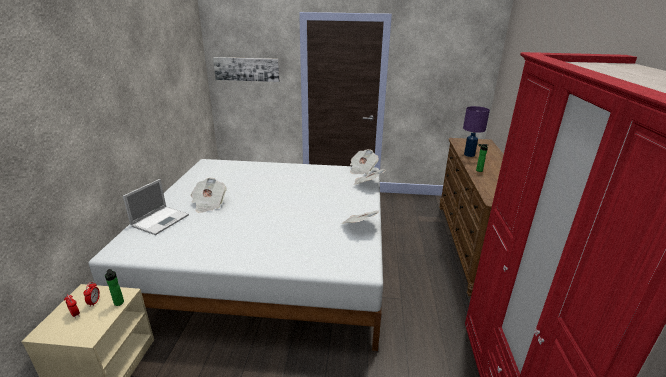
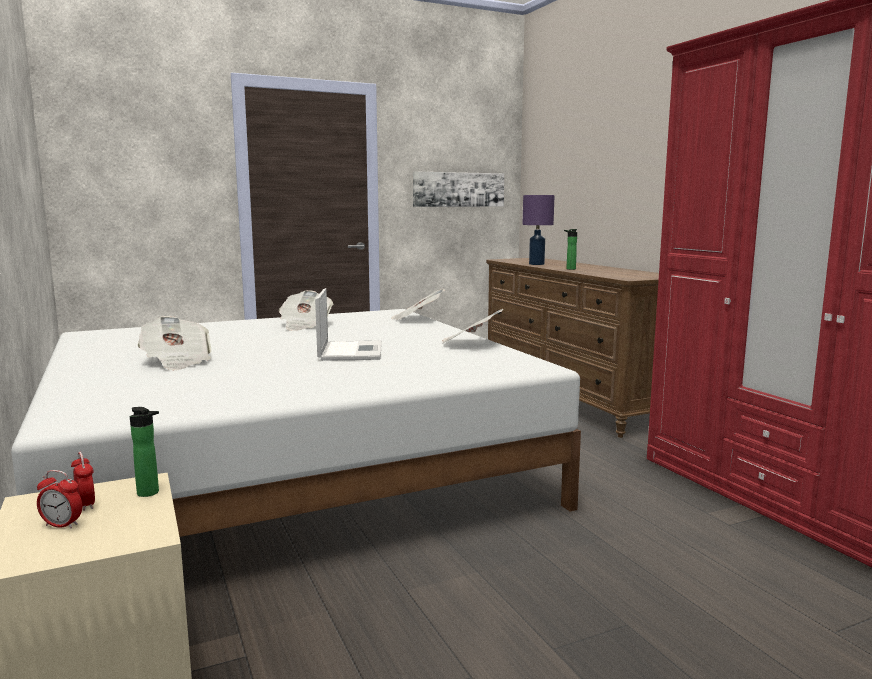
camera: 30 degrees left, 15 degrees down
laptop [123,179,189,235] -> laptop moved to [315,288,382,361]
picture [213,57,280,82] -> picture moved to [413,171,504,207]
newspaper [350,149,379,174] -> newspaper moved to [278,290,333,331]

